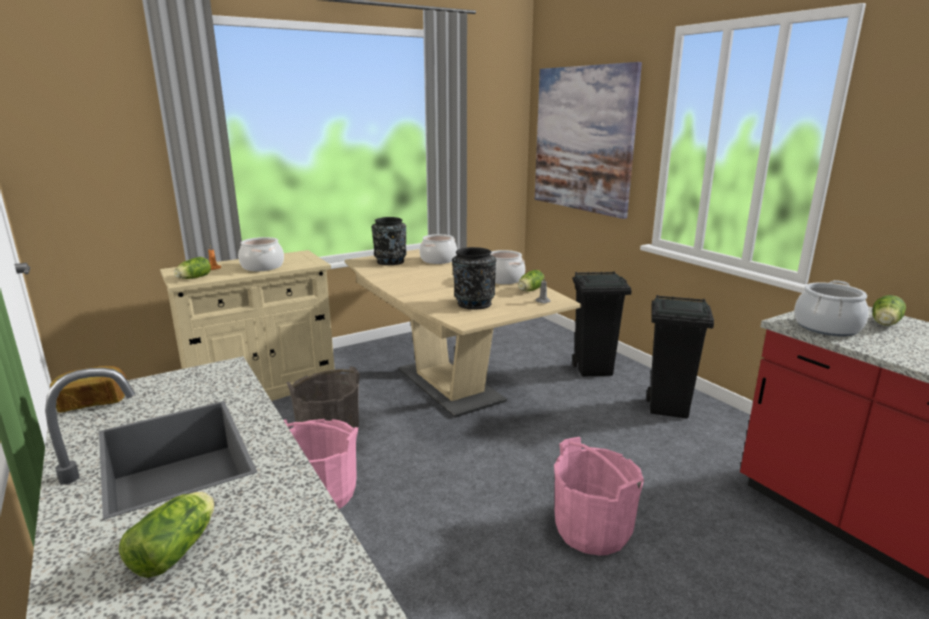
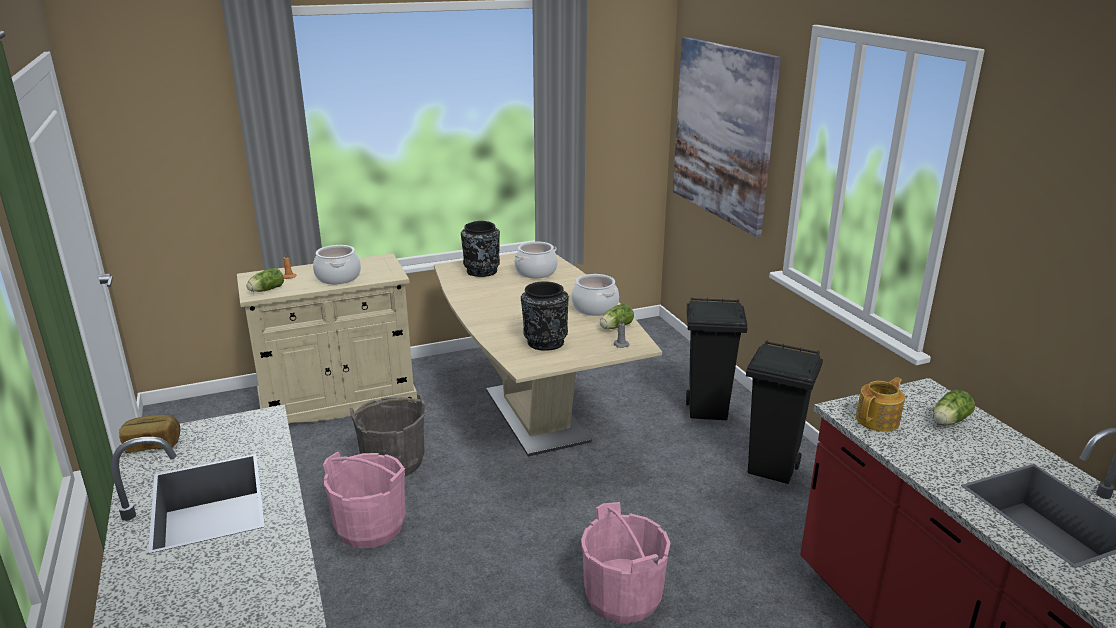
camera: 10 degrees right, 5 degrees up
lettuce [119,492,214,578] -> none
cooking pot [794,280,869,336] -> teapot [856,377,905,432]

